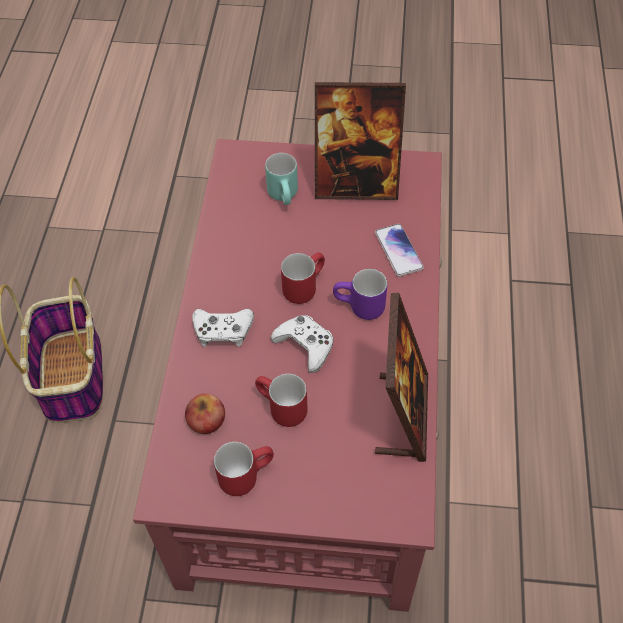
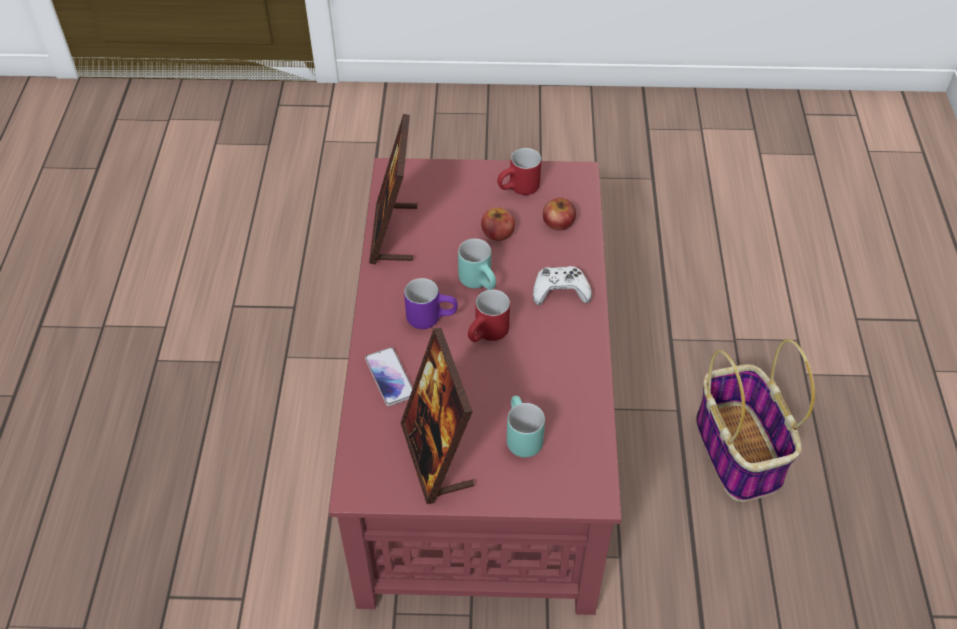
camera: 175 degrees right, 5 degrees down
red mug [255,374,308,427] -> apple [481,207,515,241]
white game controller [271,315,333,373] -> turquoise mug [458,239,496,290]
picture frame [315,82,406,200] -> picture frame turned 105 degrees counterclockwise [401,328,474,504]

